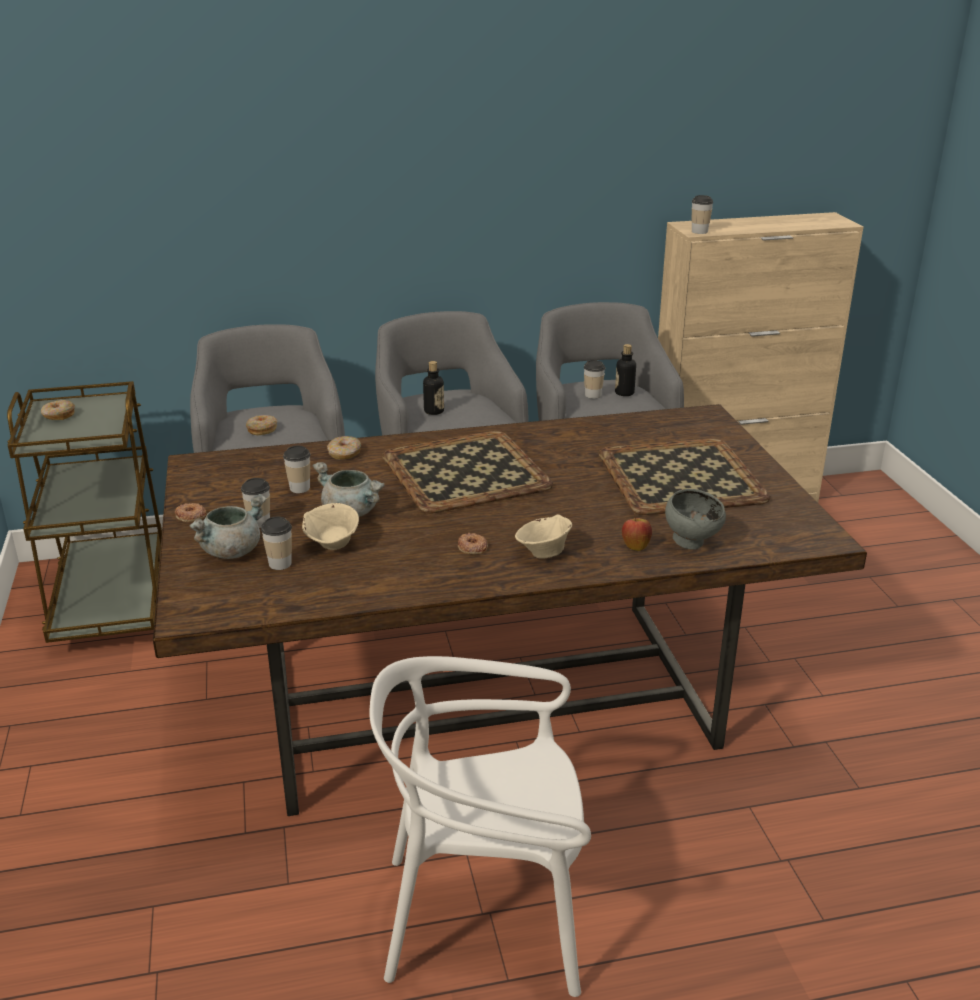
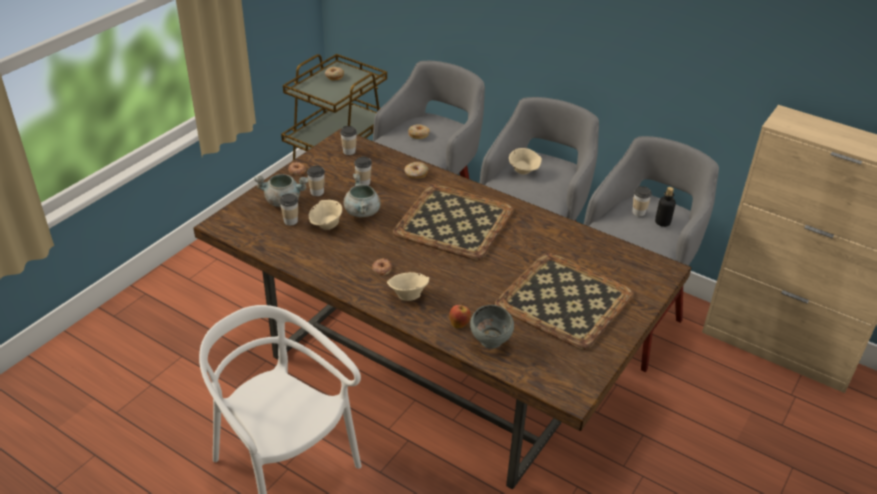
camera: 45 degrees right, 10 degrees up
bottle [423,361,444,415] -> beige bowl [509,148,542,175]
cup [692,195,714,234] -> cup moved to [340,126,357,155]

